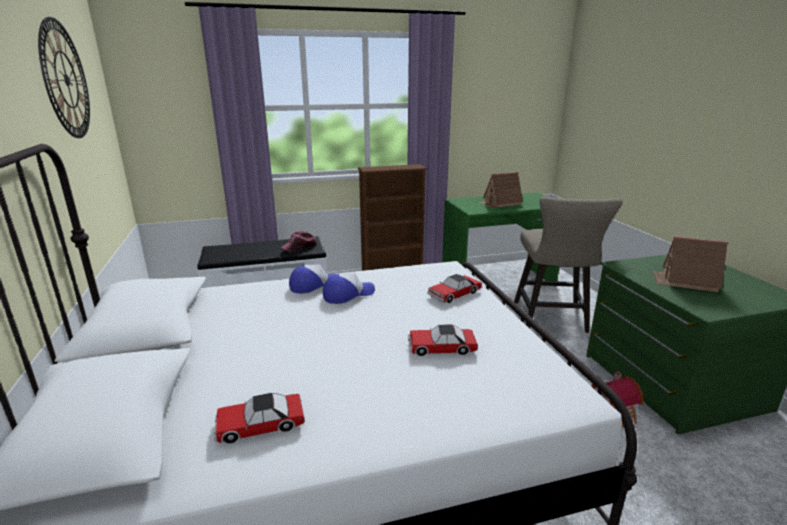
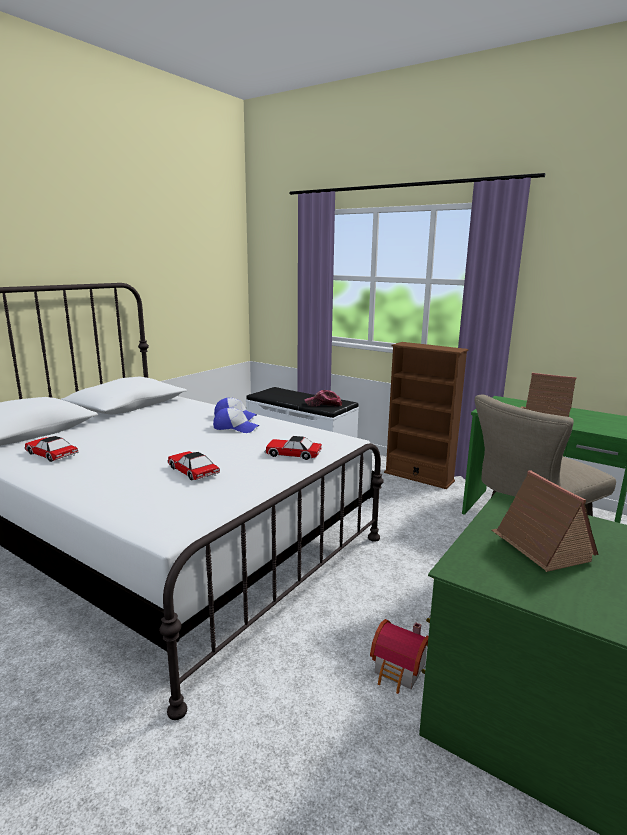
camera: 50 degrees right, 5 degrees down
wall clock [38,17,90,138] -> none

